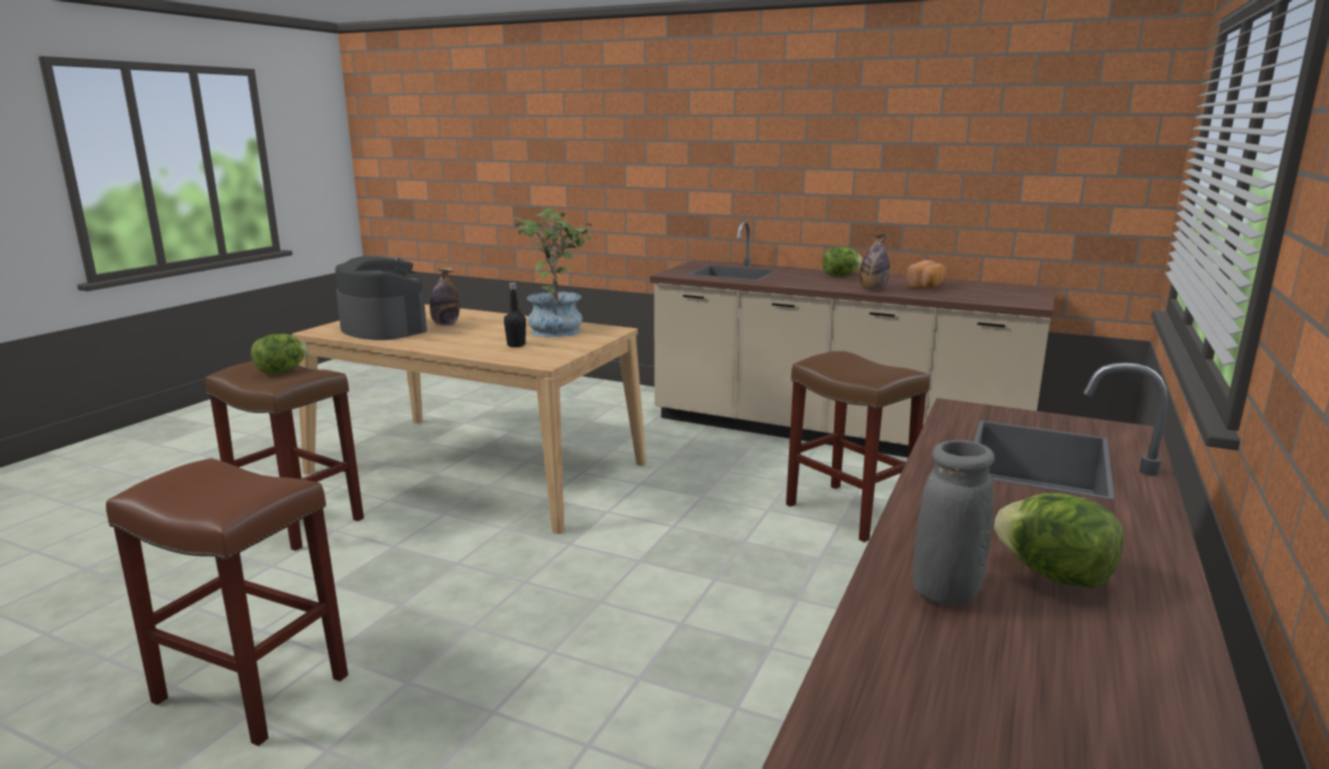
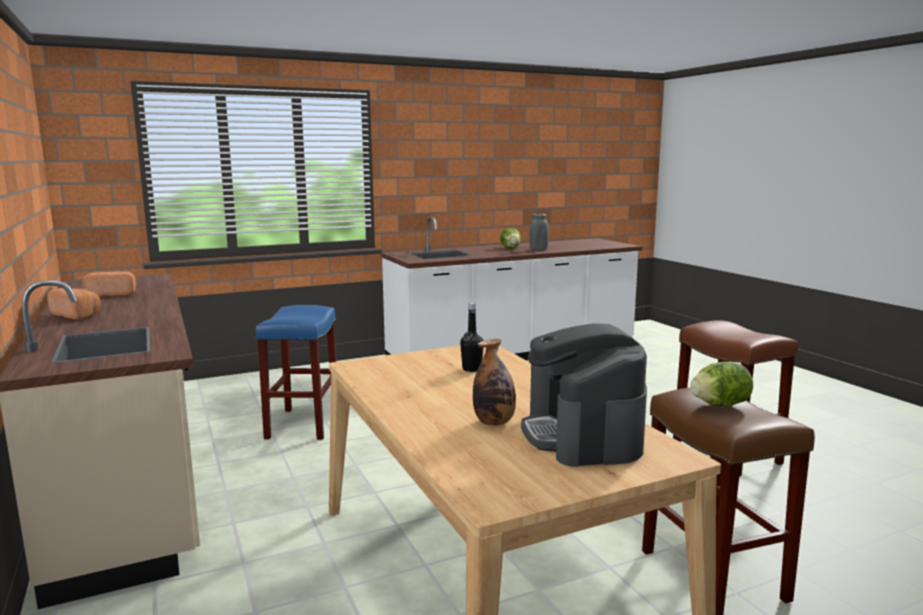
camera: 140 degrees left, 5 degrees down
potted plant [513,208,592,337] -> none
brown stool [786,351,930,542] -> blue stool [256,305,337,440]
lettuce [823,247,863,276] -> bread [47,288,101,320]
bottle [860,233,890,290] -> none

